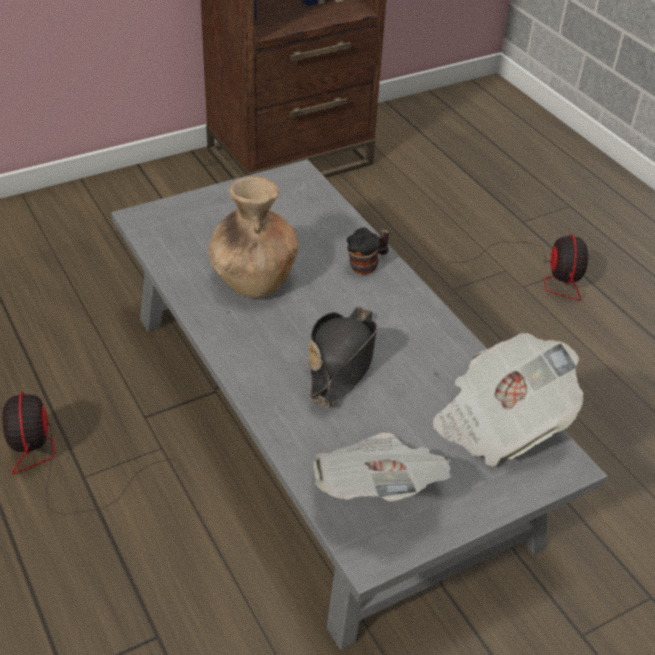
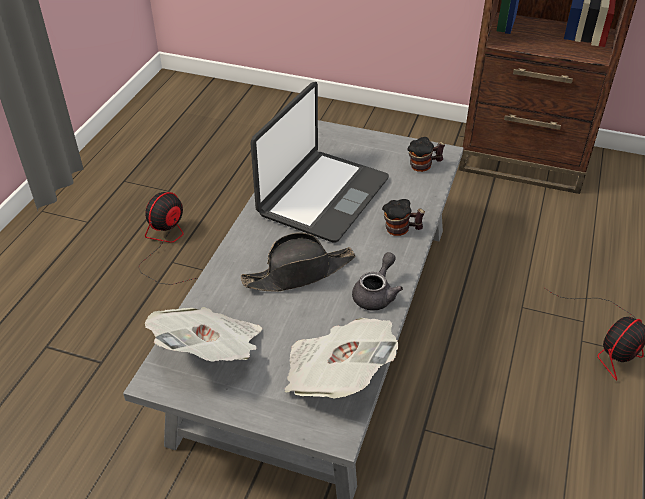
camera: 50 degrees right, 0 degrees up
brown vase [208,176,298,298] -> laptop [251,82,389,242]
none -> grey teapot [352,252,403,310]
none -> mug [407,137,445,172]

